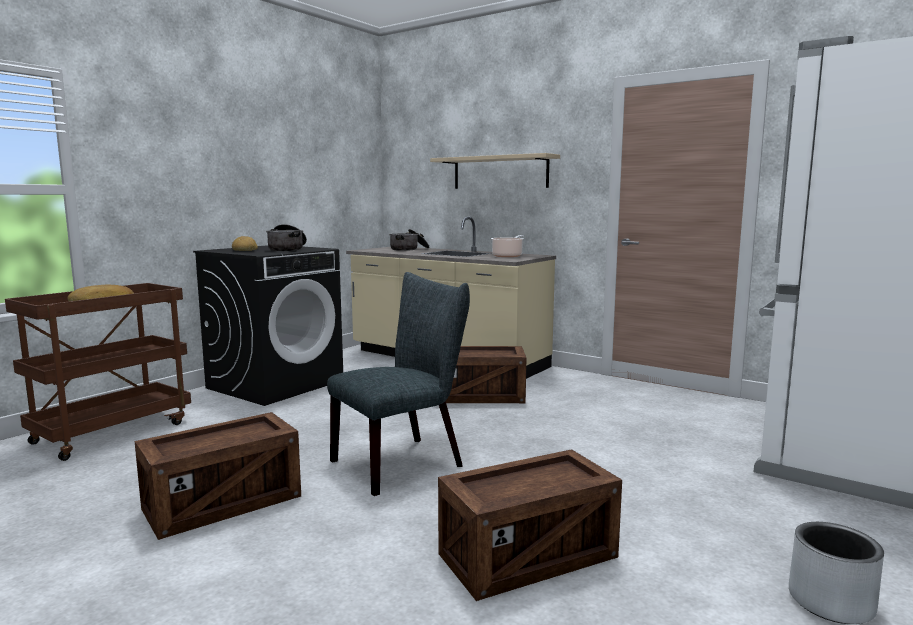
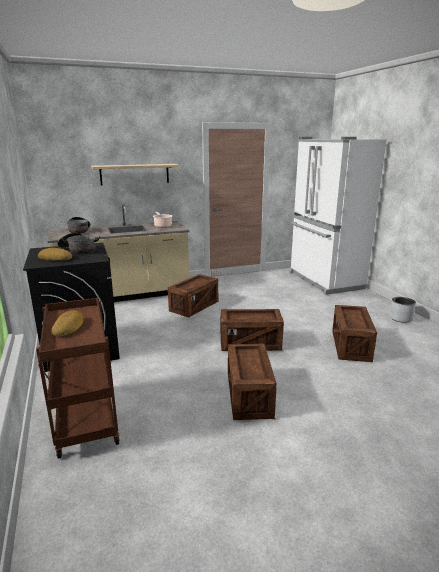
camera: 55 degrees left, 10 degrees up
grey chair [327,272,470,496] -> crate [221,309,284,351]

